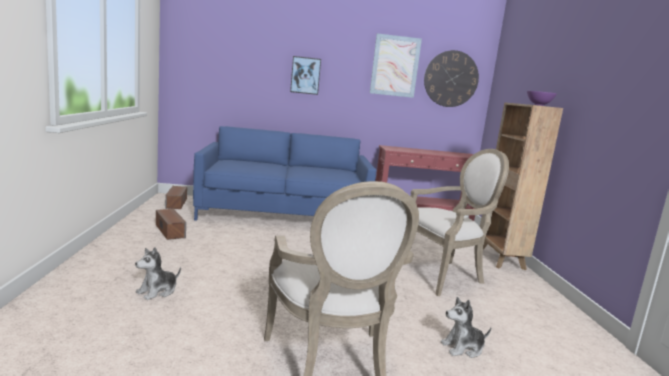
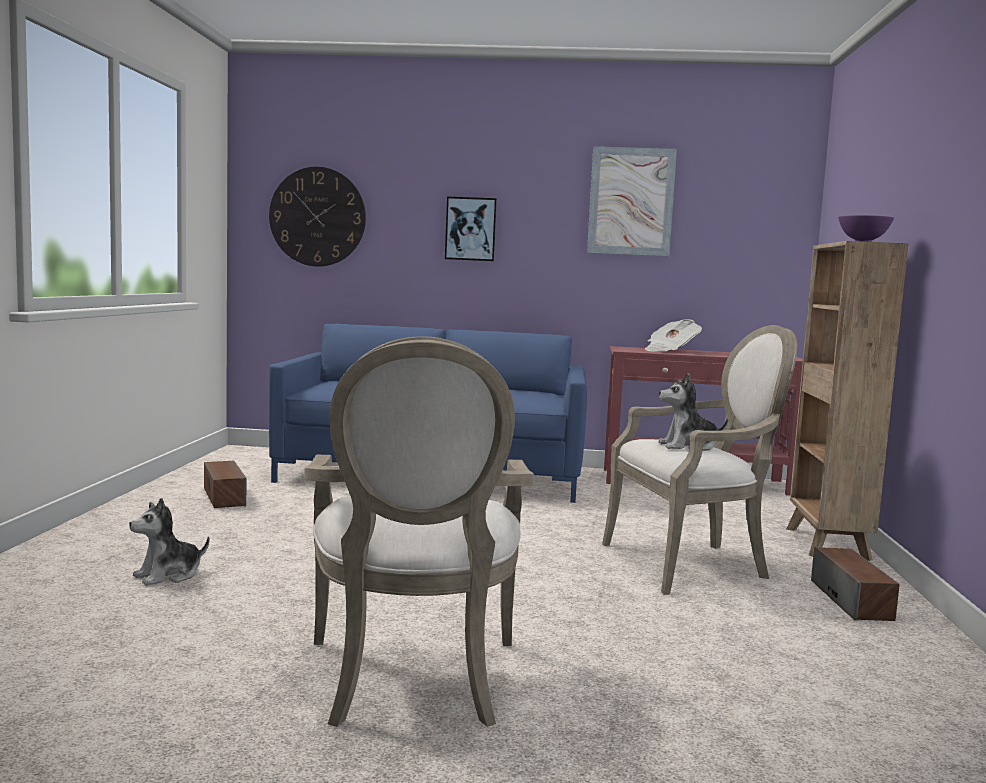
camera: 10 degrees right, 5 degrees down
speaker [165,186,187,209] -> speaker moved to [811,547,900,621]
wall clock [424,50,479,107] -> wall clock moved to [269,167,366,267]
plush toy [441,297,491,358] -> plush toy moved to [659,373,728,451]
none -> newspaper [645,319,702,351]

